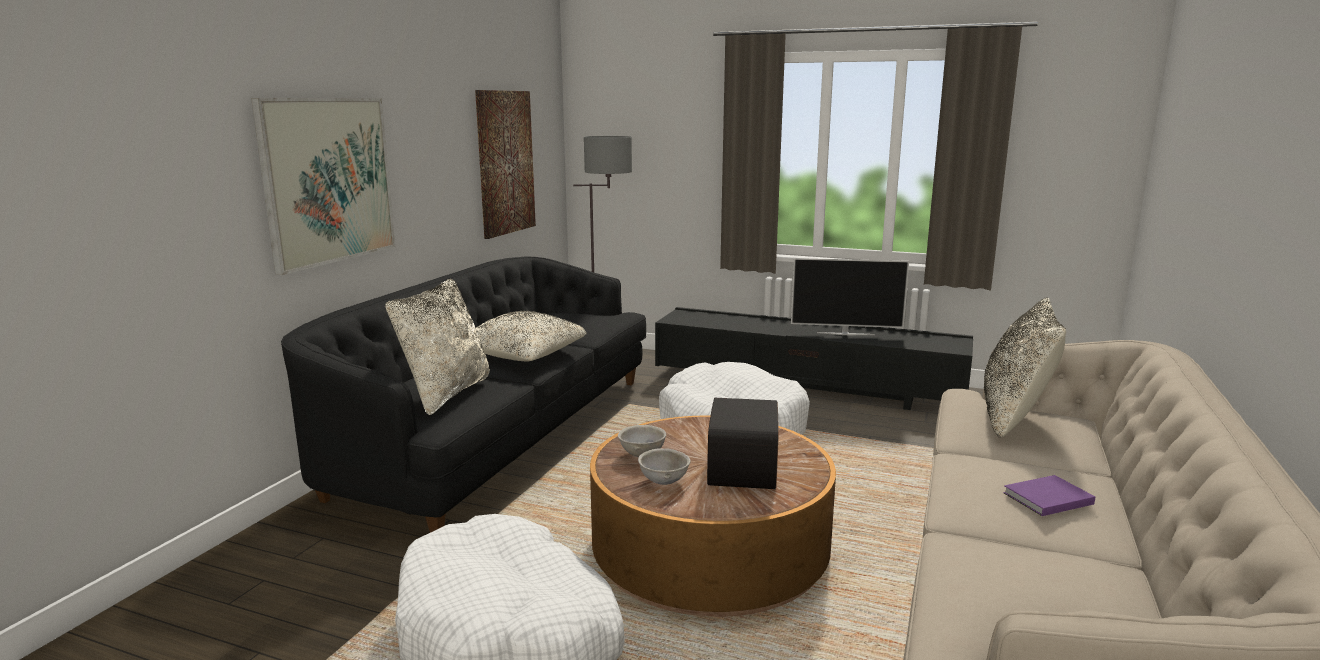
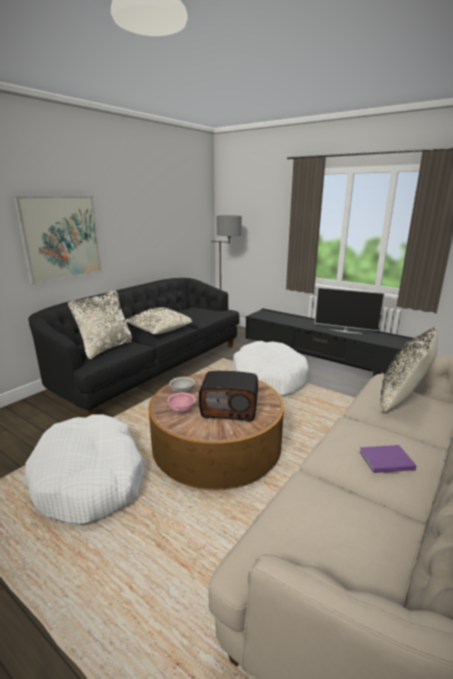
camera: 15 degrees right, 5 degrees up
picture [475,90,536,239] -> none
grey bowl [638,448,691,485] -> pink bowl [167,392,196,413]
radio [707,398,779,489] -> radio turned 105 degrees counterclockwise [199,371,258,422]

